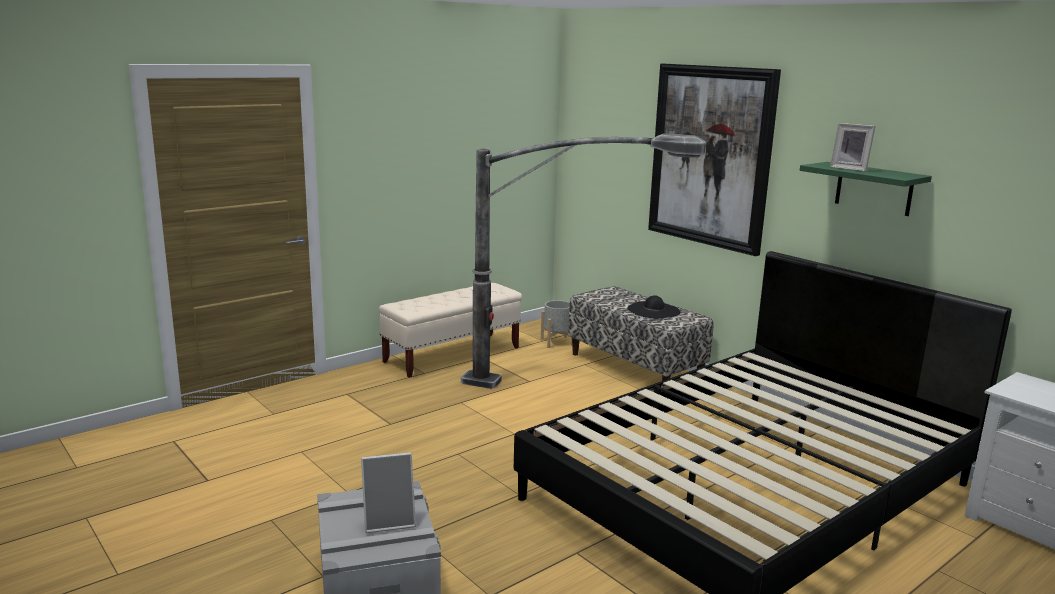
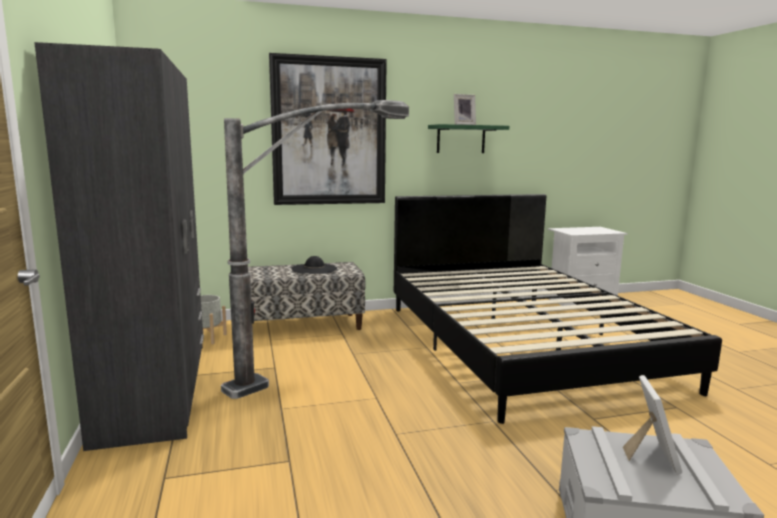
camera: 65 degrees left, 5 degrees down
beige bench [379,283,522,378] -> grey wardrobe [34,42,204,451]

